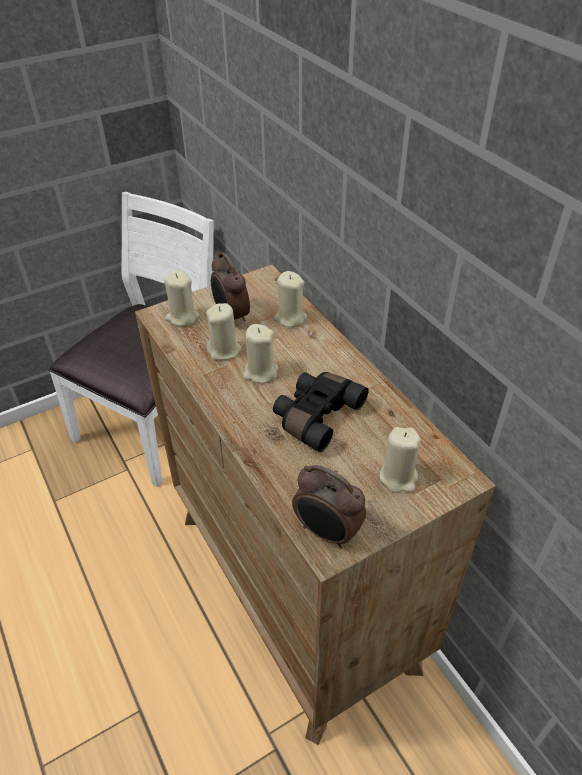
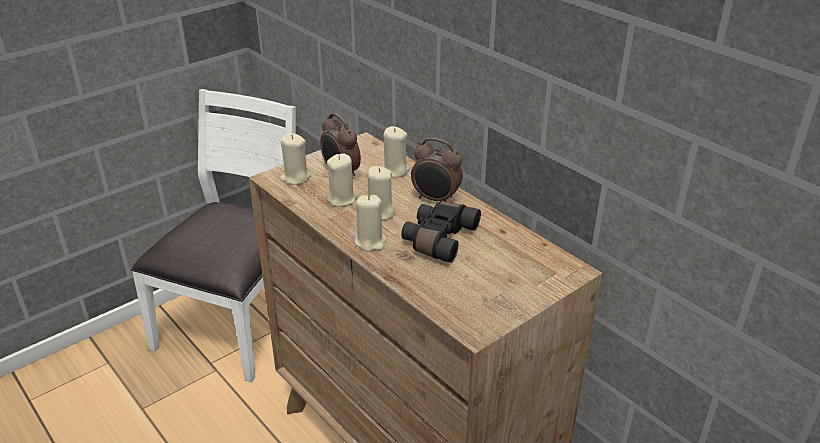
camera: 10 degrees left, 10 degrees down
alarm clock [292,465,366,549] -> alarm clock moved to [411,138,463,202]
beige candle [380,427,421,493] -> beige candle moved to [355,195,386,251]

